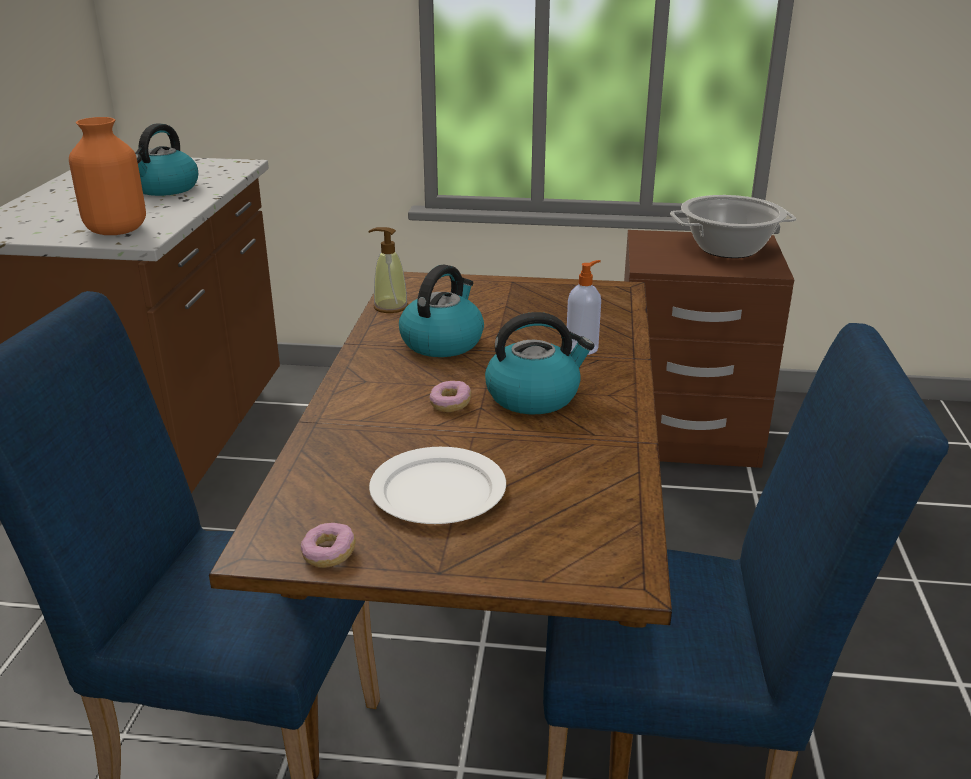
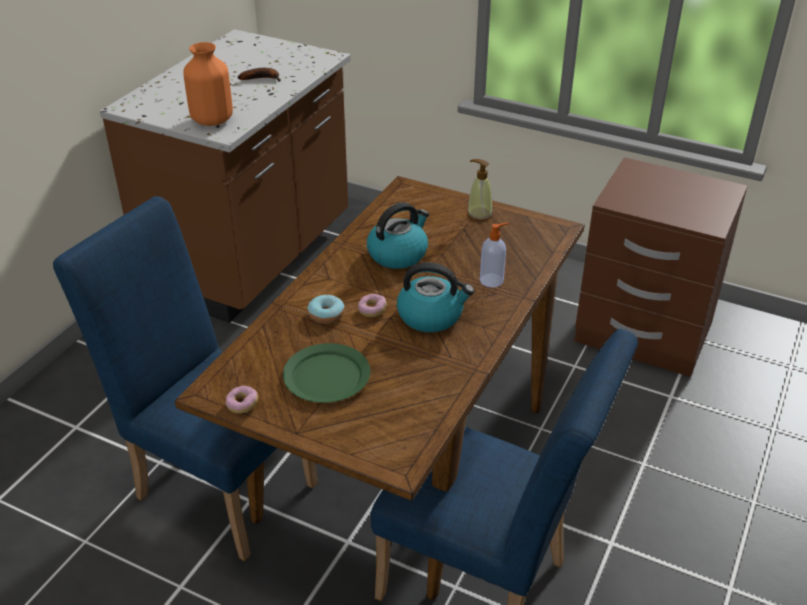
camera: 20 degrees right, 10 degrees up
kettle [135,123,198,196] -> banana [237,68,281,82]
soap dispenser [368,227,408,313] -> soap dispenser moved to [467,159,493,221]
white plate [369,447,506,524] -> green plate [283,343,370,403]
cooking pot [670,195,796,258] -> none
none -> donut [307,295,344,324]

